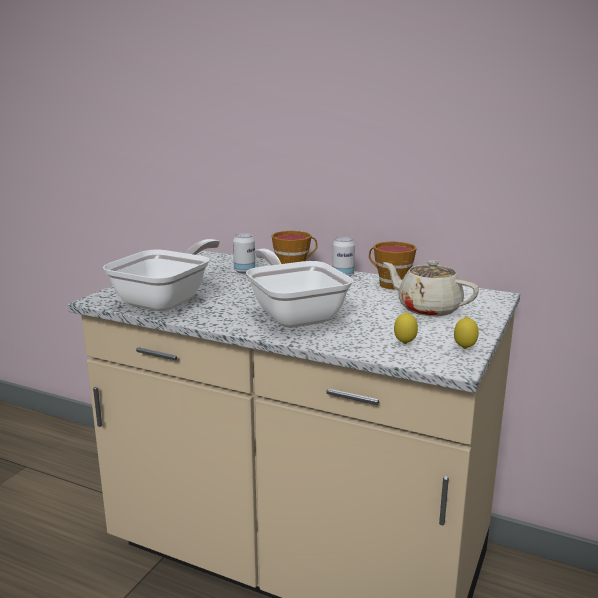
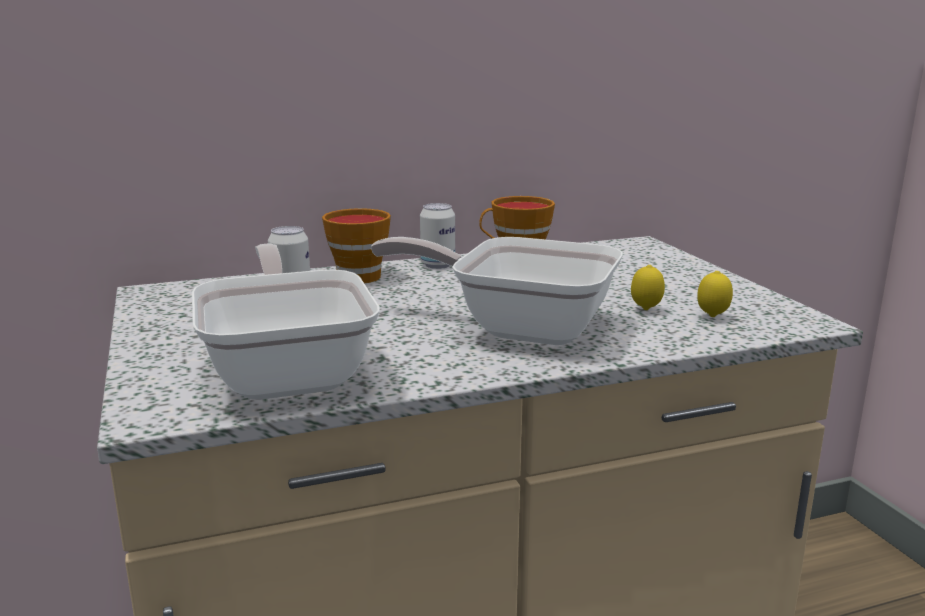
camera: 45 degrees left, 0 degrees up
beige teapot [383,260,479,316] -> none
lemon [454,317,479,349] -> lemon moved to [631,265,665,310]

